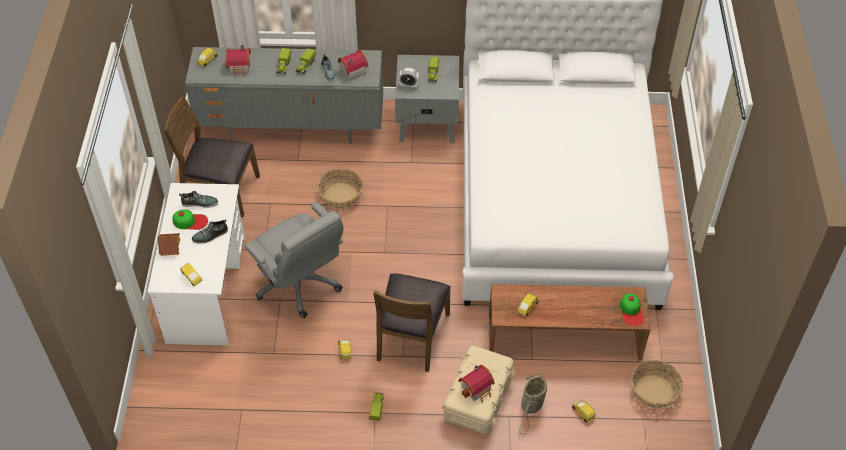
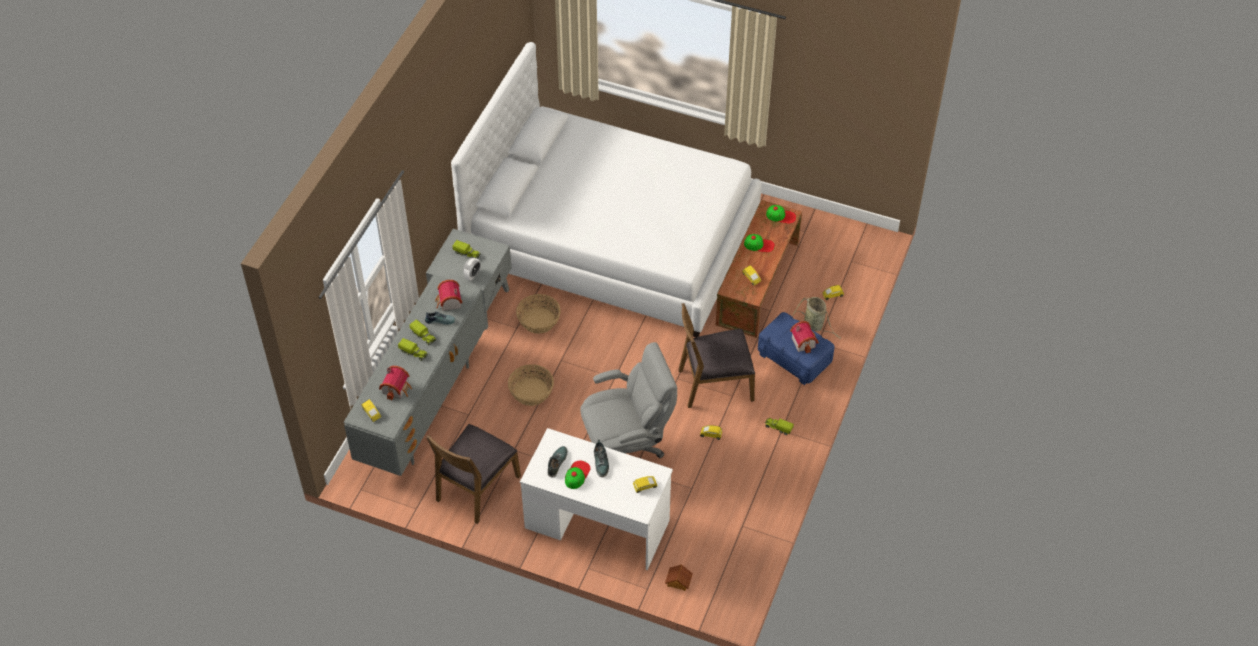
camera: 70 degrees left, 0 degrees up
toy house [157,233,180,256] -> toy house moved to [665,564,693,591]
brown chair [373,273,451,372] -> brown chair turned 135 degrees clockwise [679,303,755,408]
beige storage box [442,346,515,435] -> blue storage box [758,312,835,385]
basket [631,360,683,408] -> basket moved to [516,294,561,334]
none -> cap [744,234,775,252]

